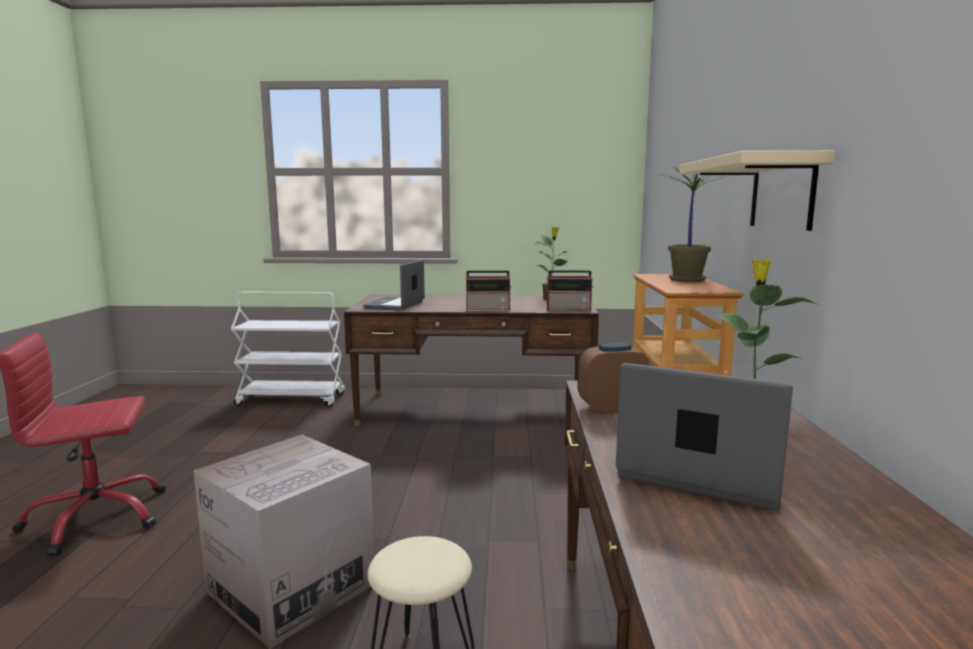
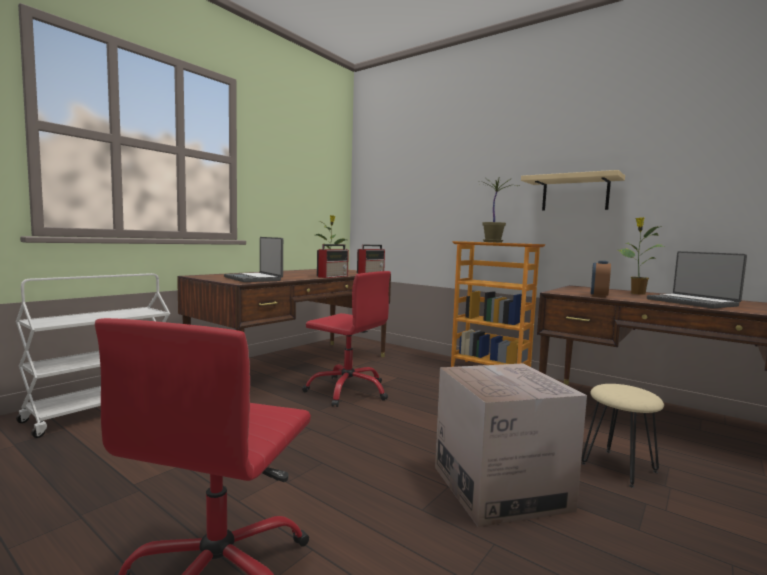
camera: 55 degrees left, 5 degrees down
laptop [616,363,793,510] -> laptop turned 90 degrees counterclockwise [647,251,747,308]
none -> red office chair [302,271,391,407]

